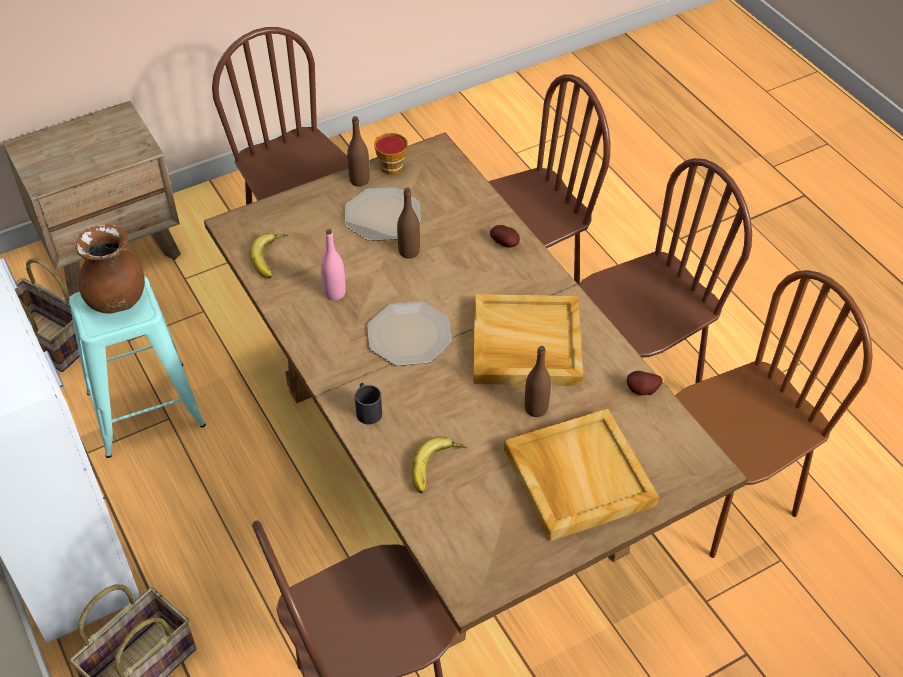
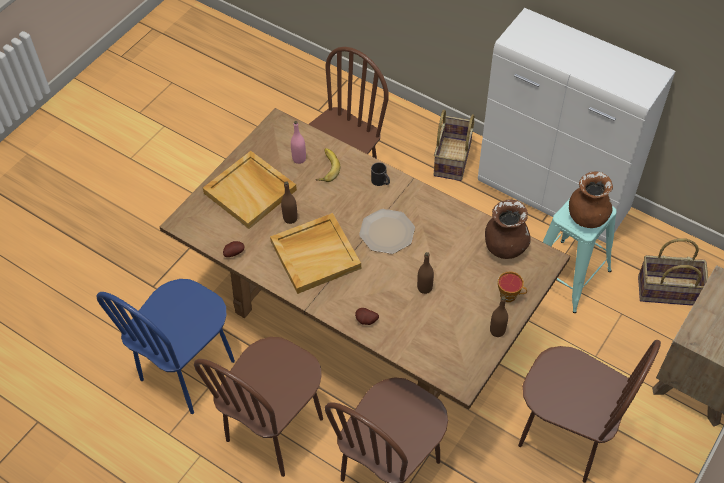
camera: 155 degrees right, 5 degrees up
banana [249,233,288,279] -> brown vase [485,199,531,259]
pink bottle [321,229,346,300] -> pink bottle moved to [291,121,306,164]
plate [345,187,421,241] -> none
cup [374,133,408,175] -> cup moved to [498,272,527,302]
brown chair [676,270,873,558] -> blue chair [96,279,235,414]

